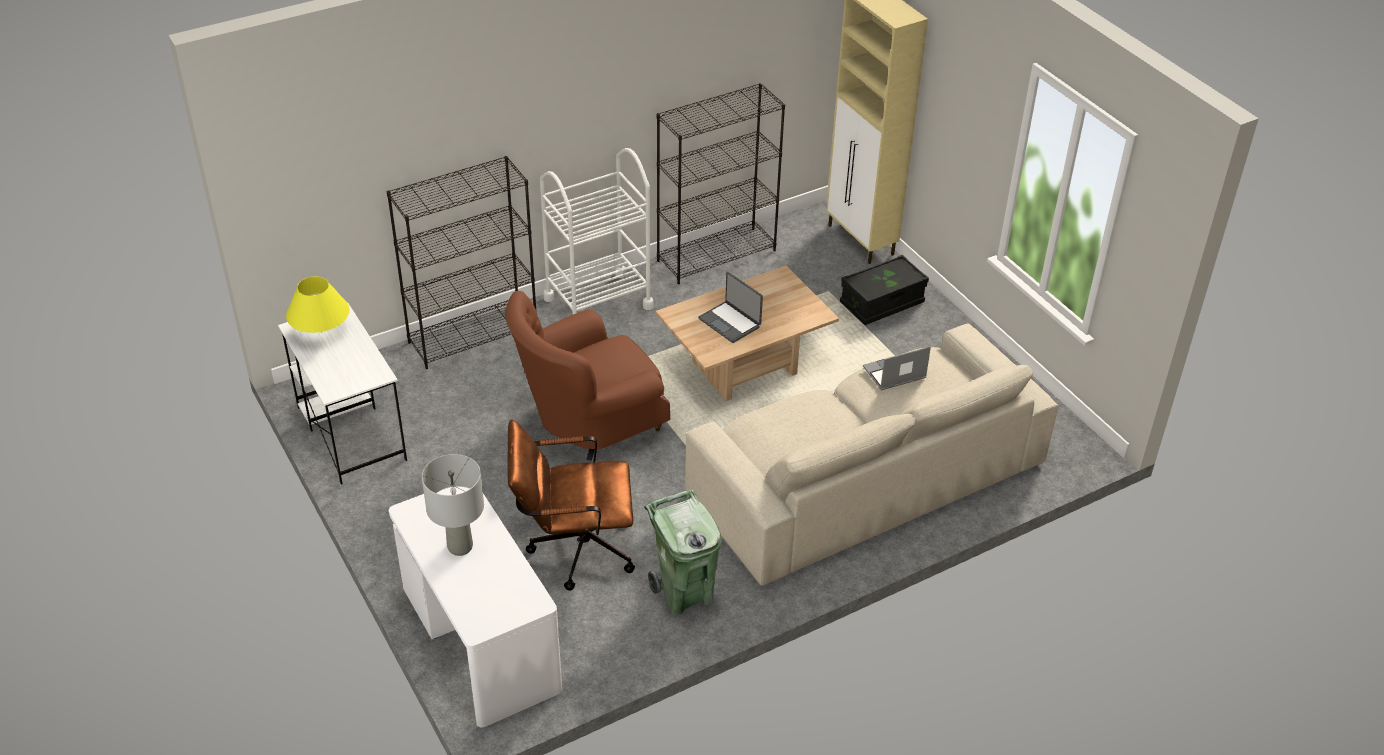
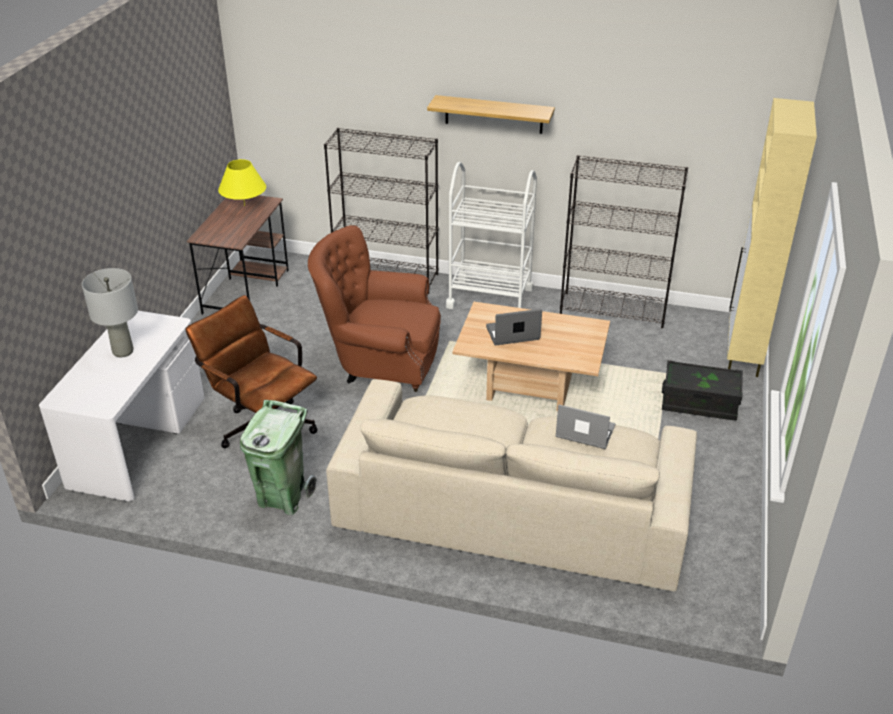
camera: 45 degrees right, 5 degrees down
white desk [278,303,407,485] -> brown desk [187,195,289,315]
laptop [698,272,763,343] -> laptop turned 75 degrees clockwise [486,309,542,346]
none -> shelf [427,95,555,134]

